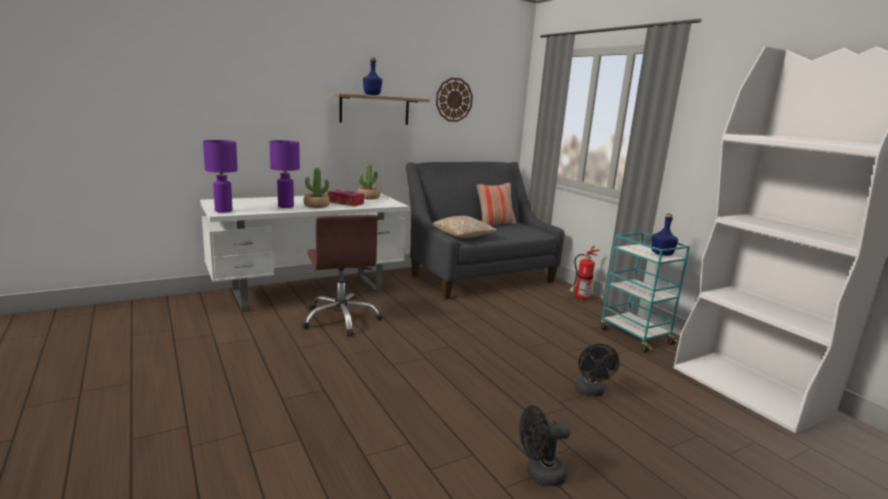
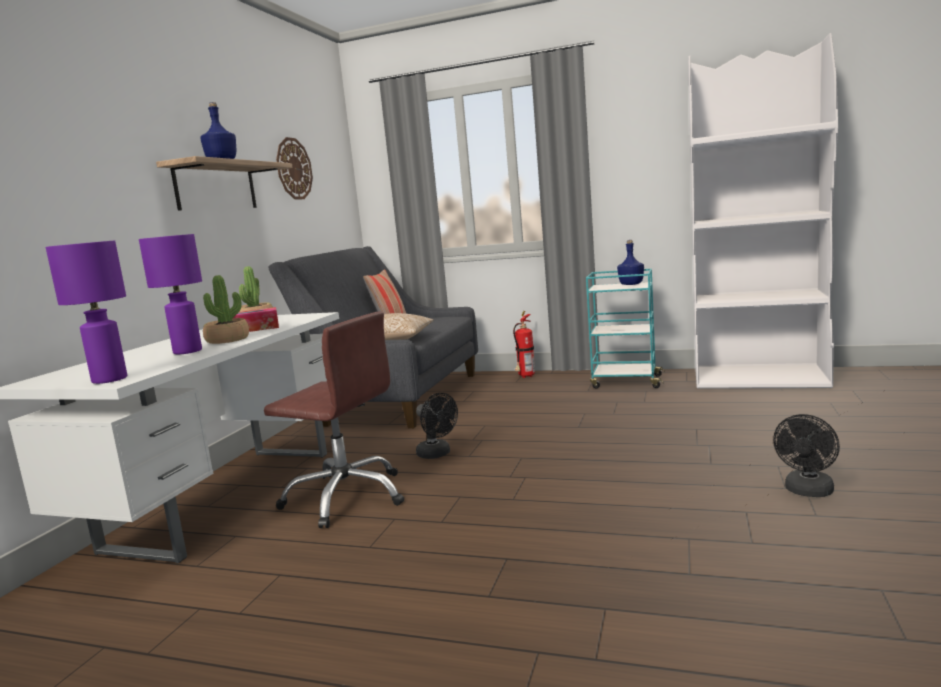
camera: 40 degrees left, 5 degrees down
black fan [574,344,619,396] -> black fan moved to [416,393,458,459]

